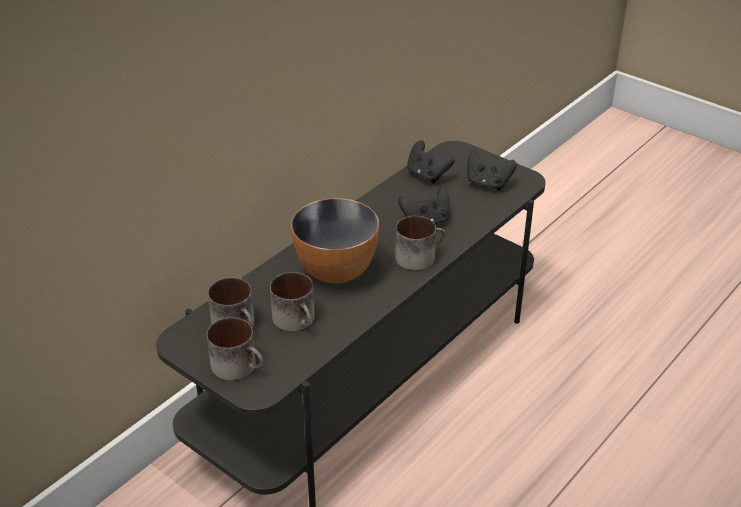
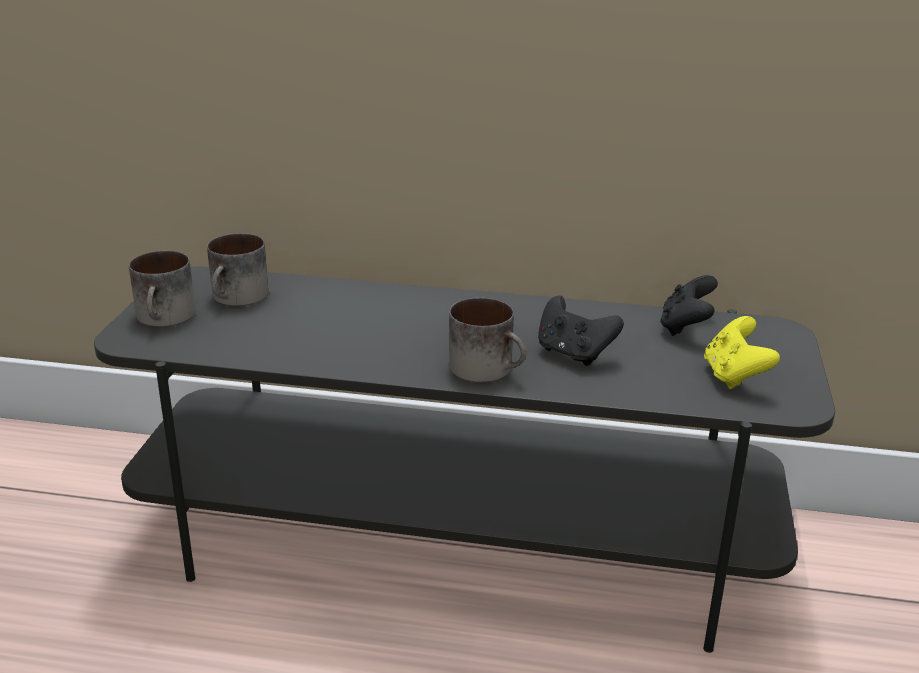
camera: 60 degrees right, 10 degrees down
mug [270,272,315,331] -> none
bowl [291,198,379,283] -> none
black game controller [467,150,517,191] -> yellow game controller [704,316,780,389]

